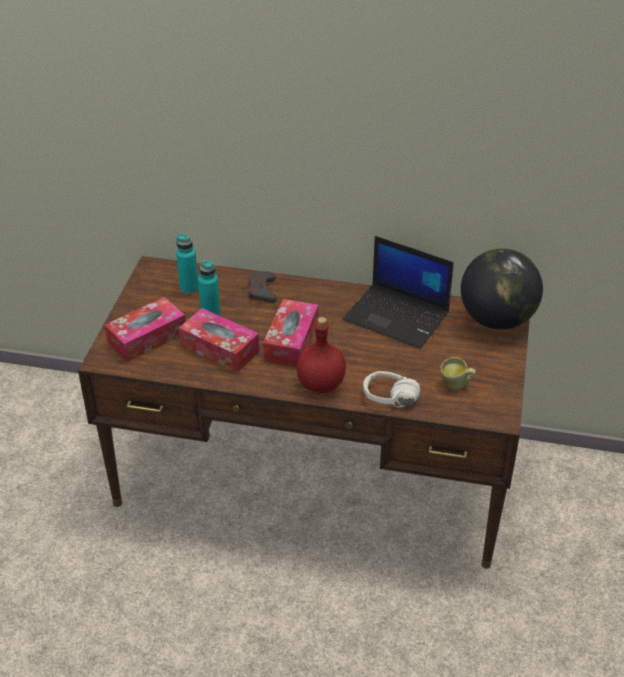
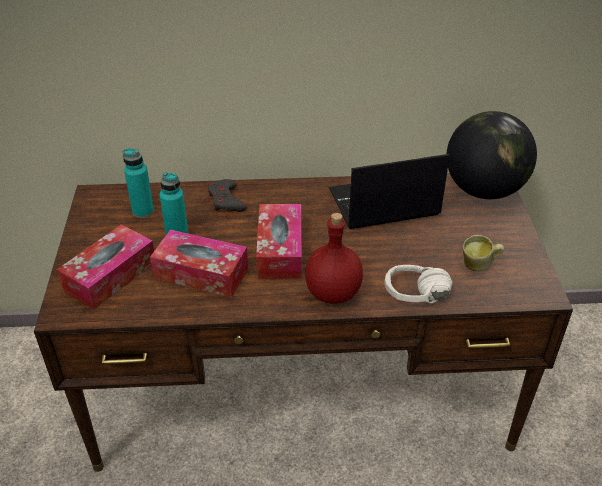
camera: 15 degrees left, 0 degrees up
laptop [343,236,454,349] -> laptop turned 150 degrees clockwise [329,154,450,229]

